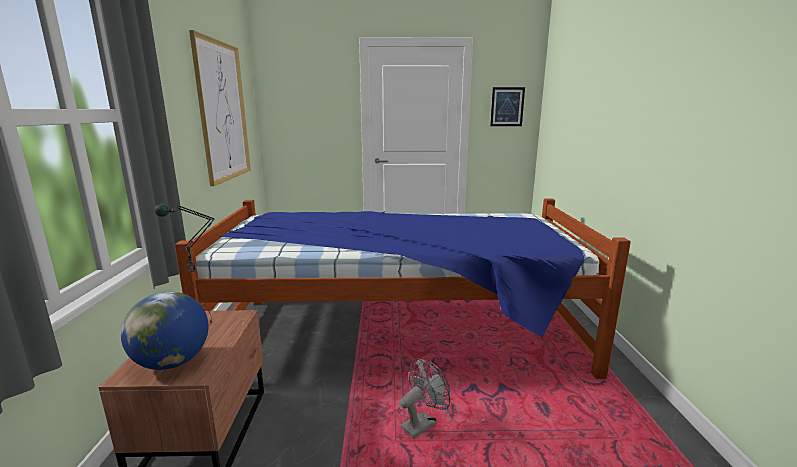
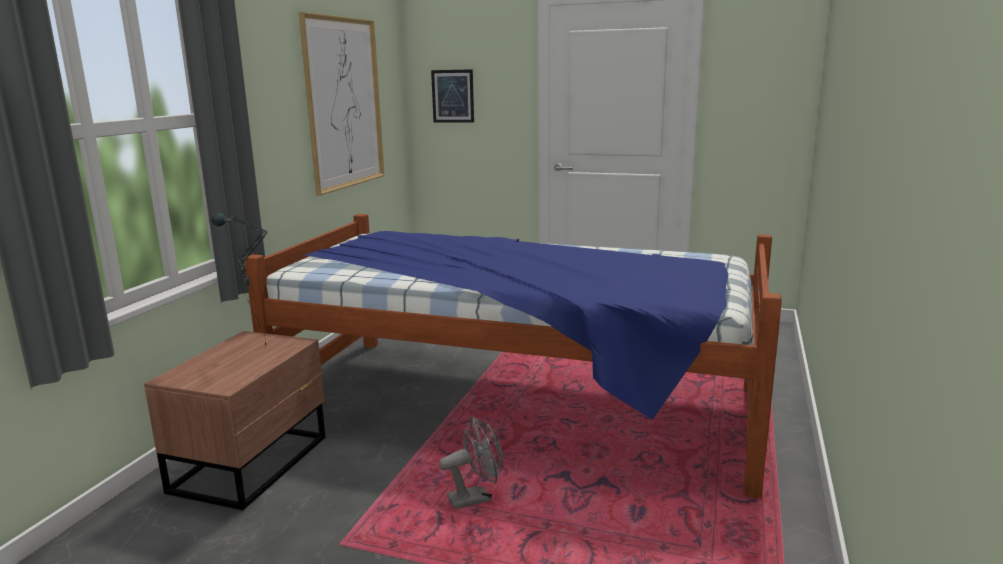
camera: 20 degrees right, 0 degrees up
globe [121,292,209,370] -> none
picture [490,87,525,126] -> picture moved to [431,69,474,123]

